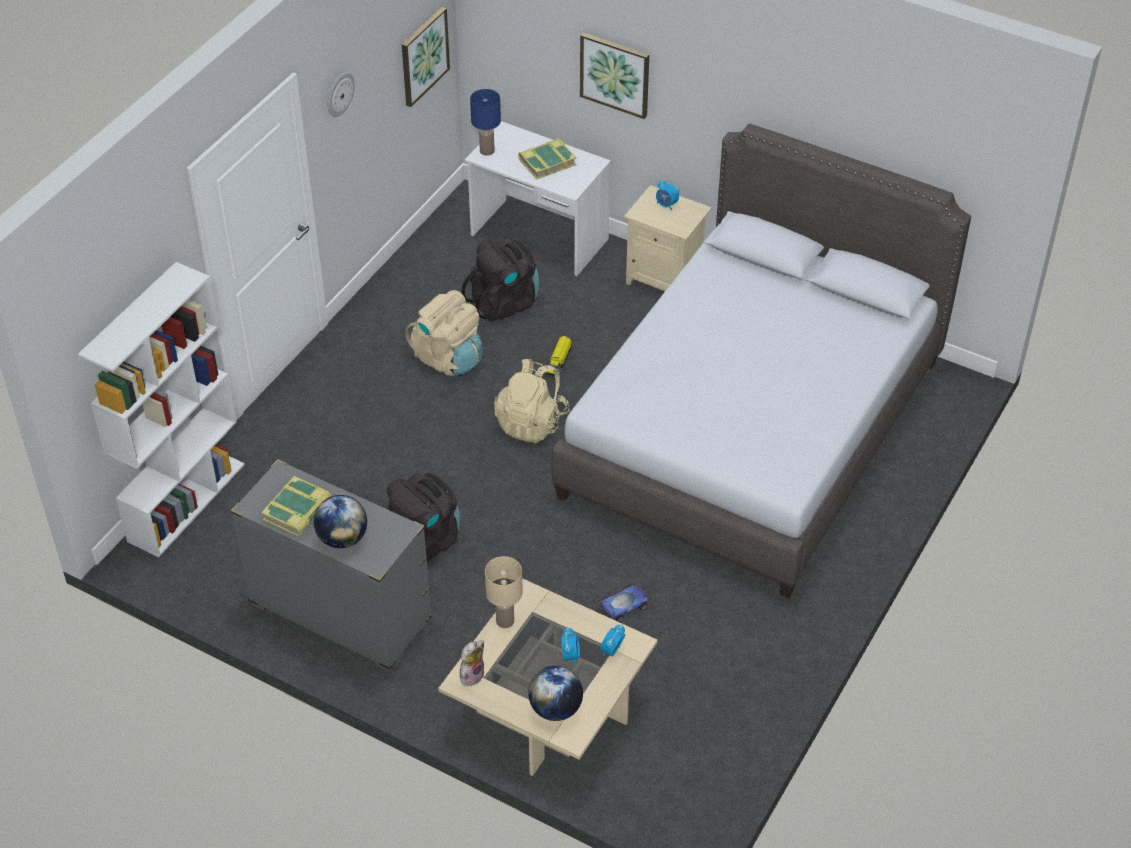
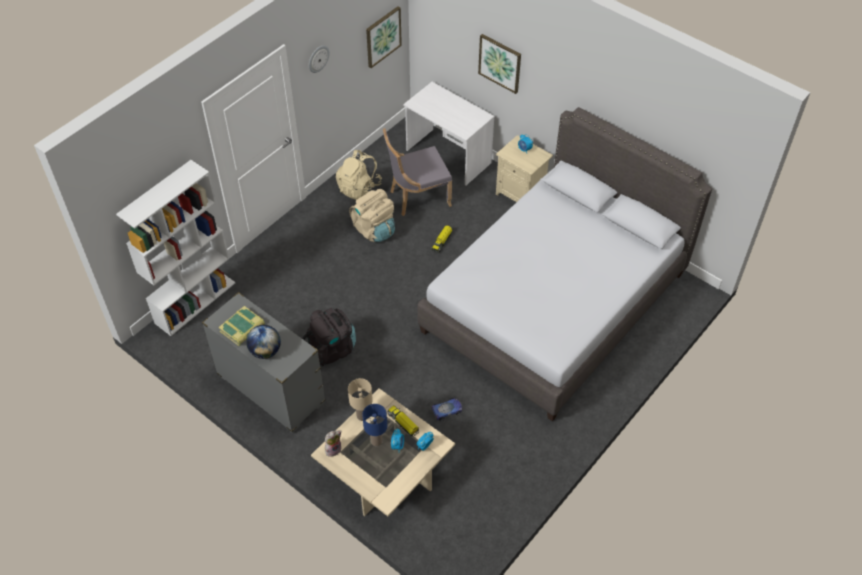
camera: 10 degrees right, 5 degrees up
black backpack [462,239,539,322] -> grey chair [383,128,452,216]
blue table lamp [470,89,501,156] -> blue table lamp moved to [362,404,387,446]
beige backpack [494,359,570,443] -> beige backpack moved to [336,150,382,200]
book [518,138,577,179] -> none
globe [528,666,583,721] -> none
none -> toy truck [387,406,420,437]

